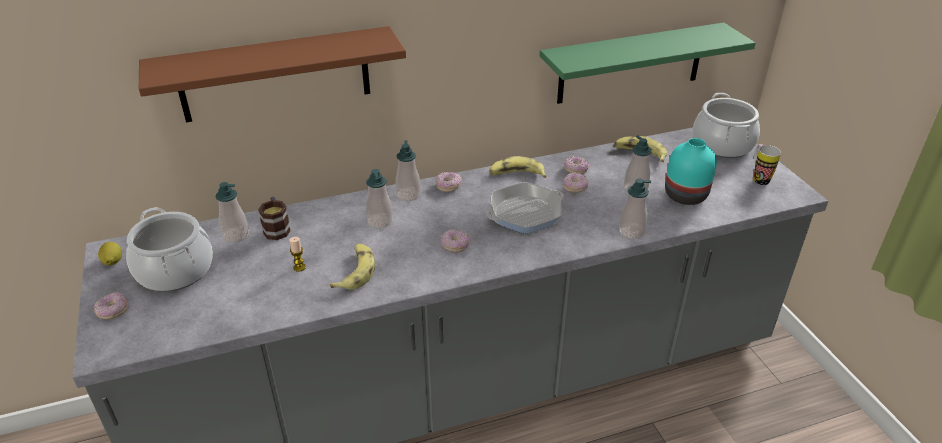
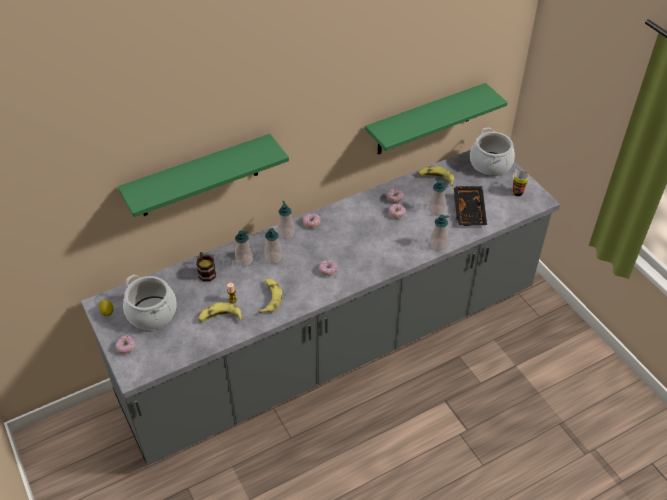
camera: 10 degrees left, 10 degrees up
brown shelf [139,26,406,123] -> green shelf [118,134,289,217]
soap dispenser [216,182,249,243] -> soap dispenser moved to [235,230,253,266]
frying pan [486,182,564,234] -> none
banana [489,156,546,178] -> banana moved to [198,302,243,323]
turquoise vase [665,138,717,205] -> black tray [454,186,487,226]

